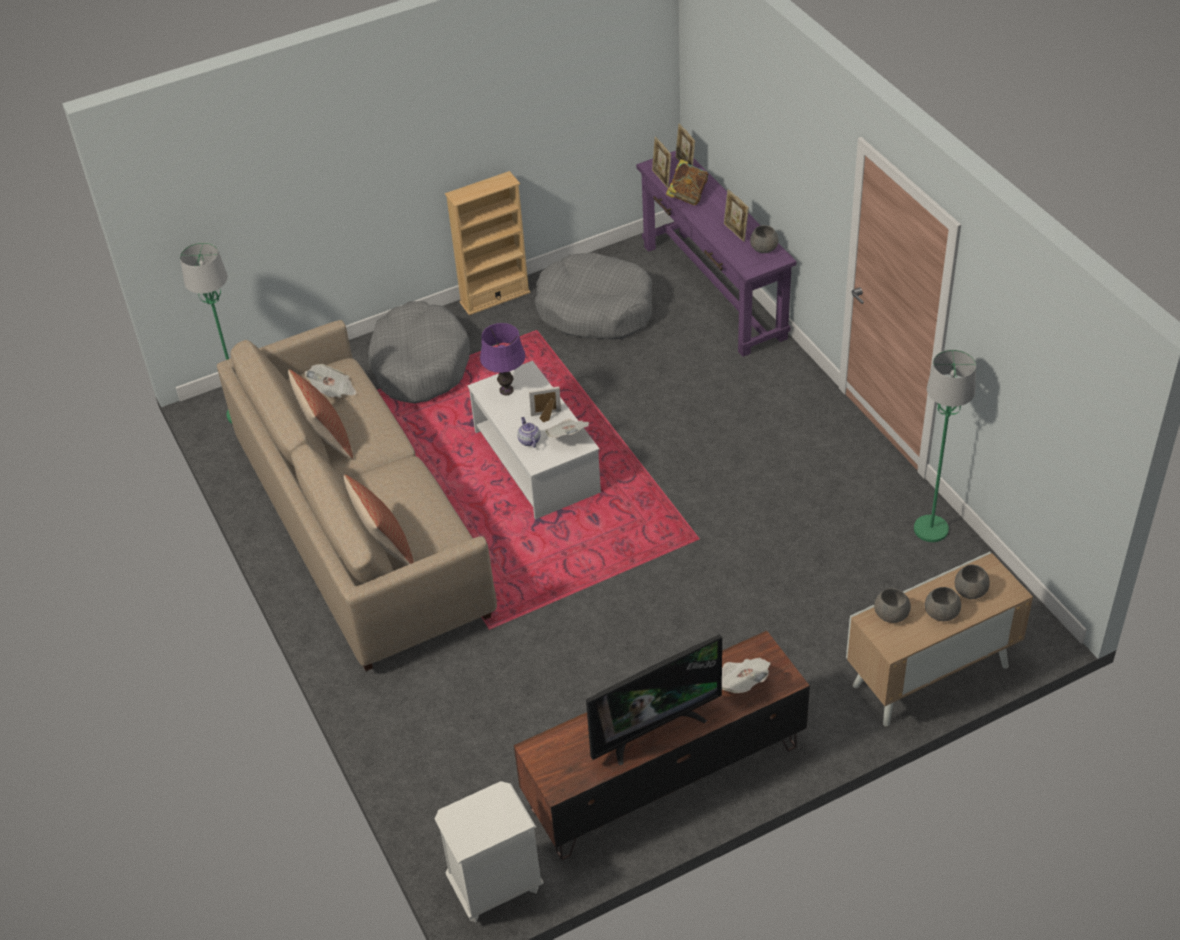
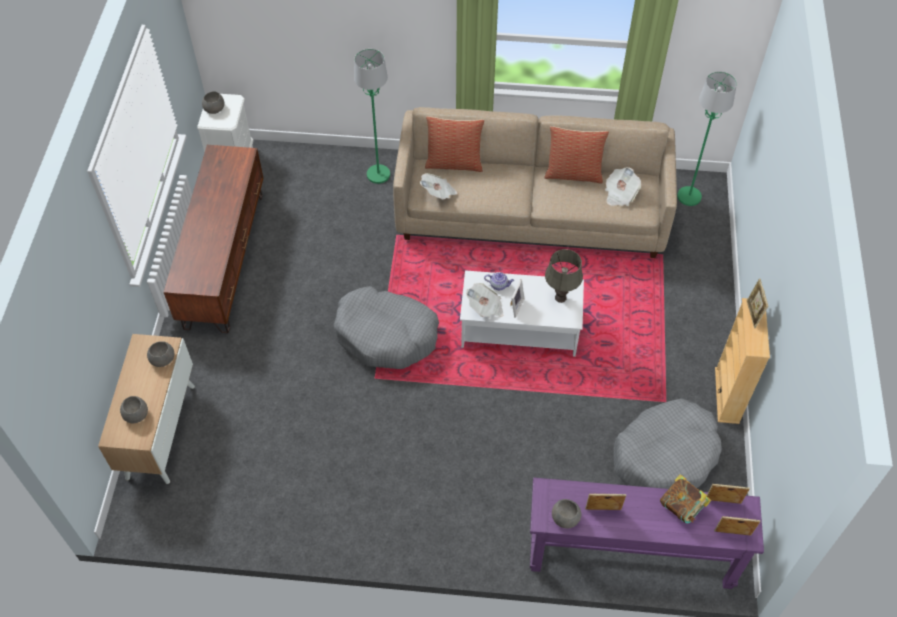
camera: 120 degrees right, 10 degrees up
grey dog bed [368,301,470,404] -> grey dog bed moved to [334,286,439,369]
purple table lamp [480,323,526,395] -> grey table lamp [545,249,583,303]
television [586,634,722,765] -> none
newspaper [722,658,770,693] -> newspaper moved to [420,173,458,200]
green floor lamp [914,350,976,542] -> green floor lamp moved to [354,49,390,184]
grey bowl [925,587,961,621] -> grey bowl moved to [202,91,224,114]
none -> picture frame [747,278,768,328]

